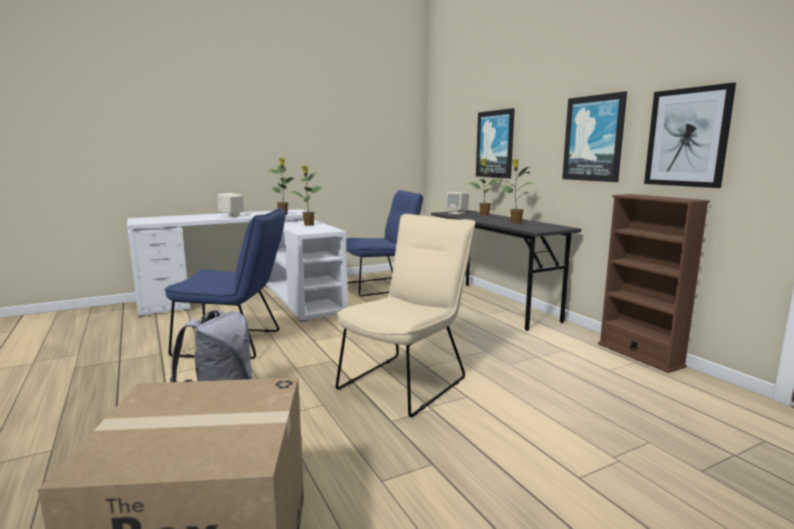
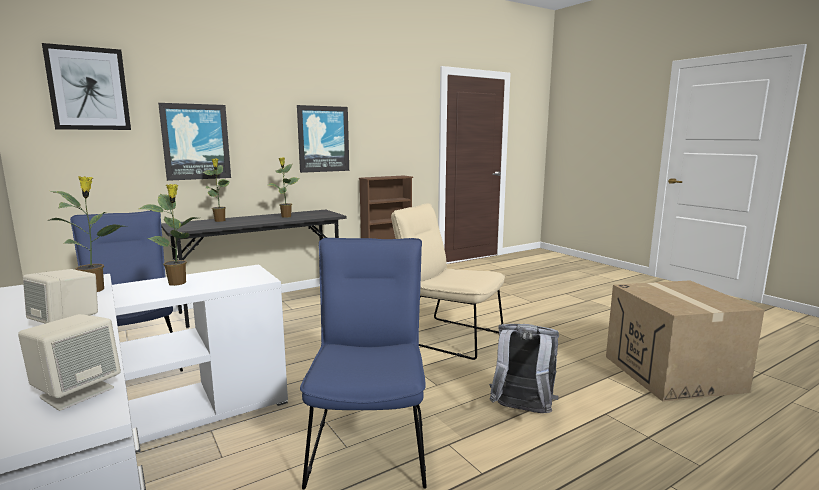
camera: 95 degrees left, 0 degrees up
beige speaker [446,192,469,214] -> beige speaker moved to [18,314,121,411]
picture [644,83,736,188] -> picture moved to [42,43,131,130]

